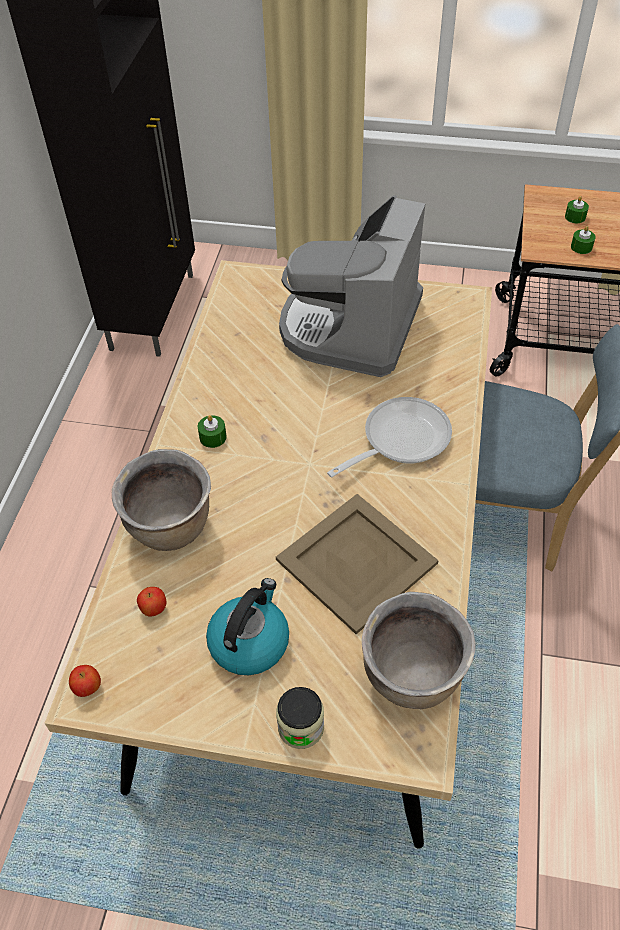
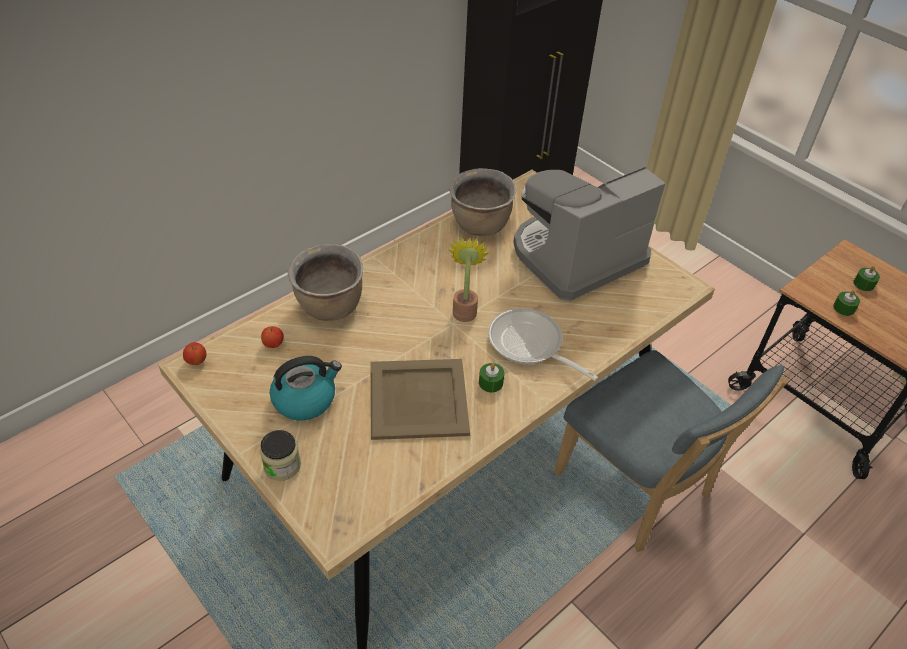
camera: 35 degrees right, 5 degrees down
green candle [198,415,227,448] -> green candle moved to [479,363,504,392]
frying pan [327,397,452,477] -> frying pan turned 135 degrees counterclockwise [488,308,598,381]
brown cooking pot [362,592,476,709] -> brown cooking pot moved to [449,168,516,236]
none -> potted plant [448,237,490,322]

